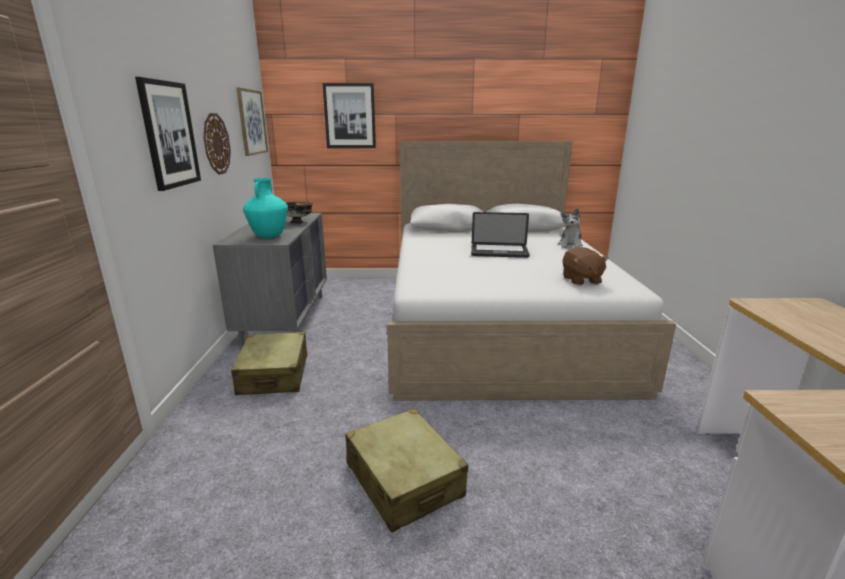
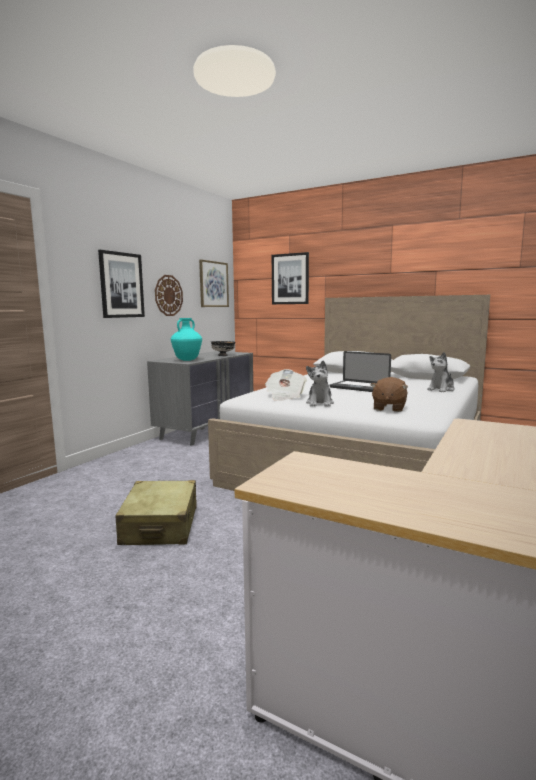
camera: 30 degrees right, 10 degrees down
beige suitcase [231,332,307,395] -> none
none -> newspaper [265,369,307,401]
none -> plush toy [306,360,334,407]

